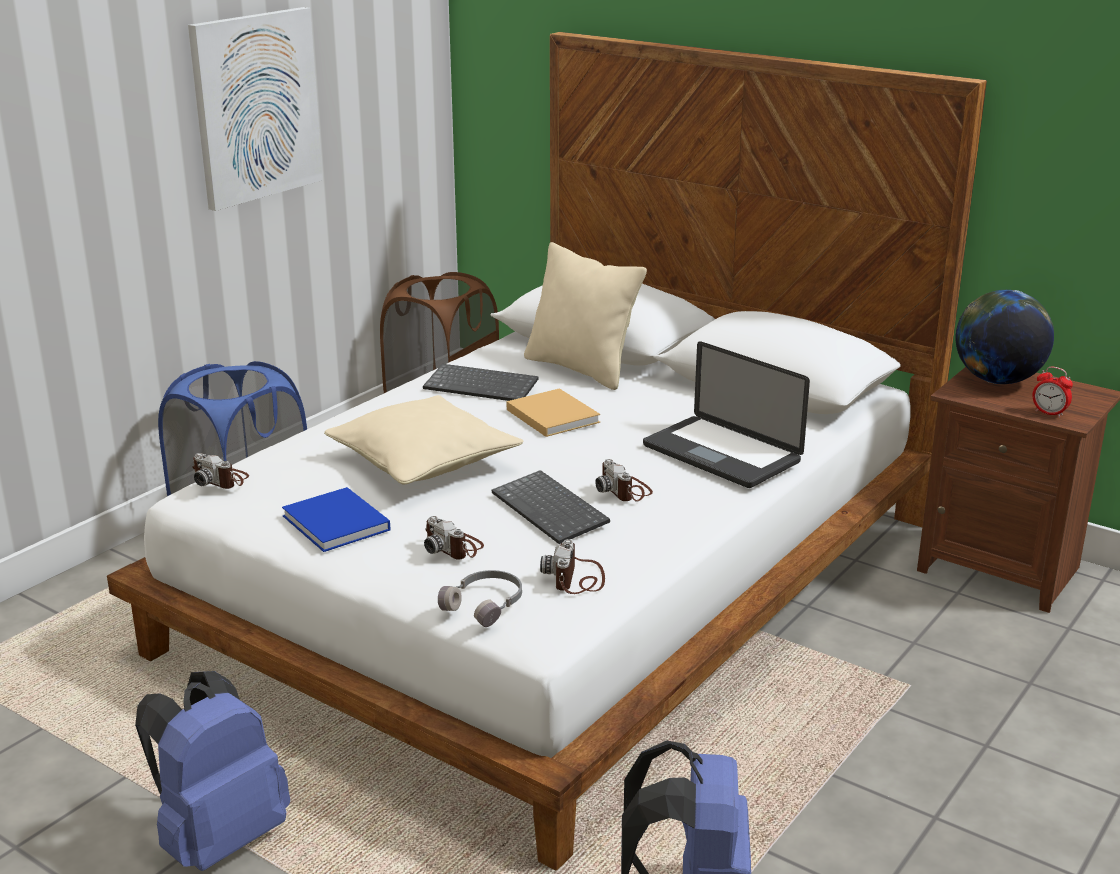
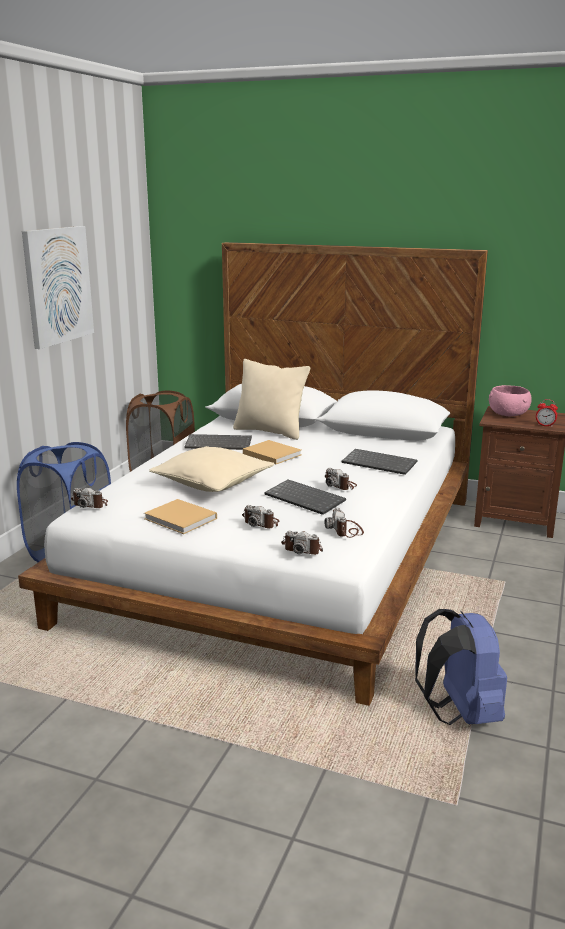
camera: 15 degrees left, 5 degrees down
blue backpack [135,671,290,871] -> none
blue book [282,487,391,552] -> beige book [144,499,217,534]
grey headphones [438,570,522,627] -> camera [281,531,323,555]
laptop [643,341,810,488] -> keyboard [342,449,417,475]
globe [956,290,1054,384] -> pink bowl [489,385,532,416]

